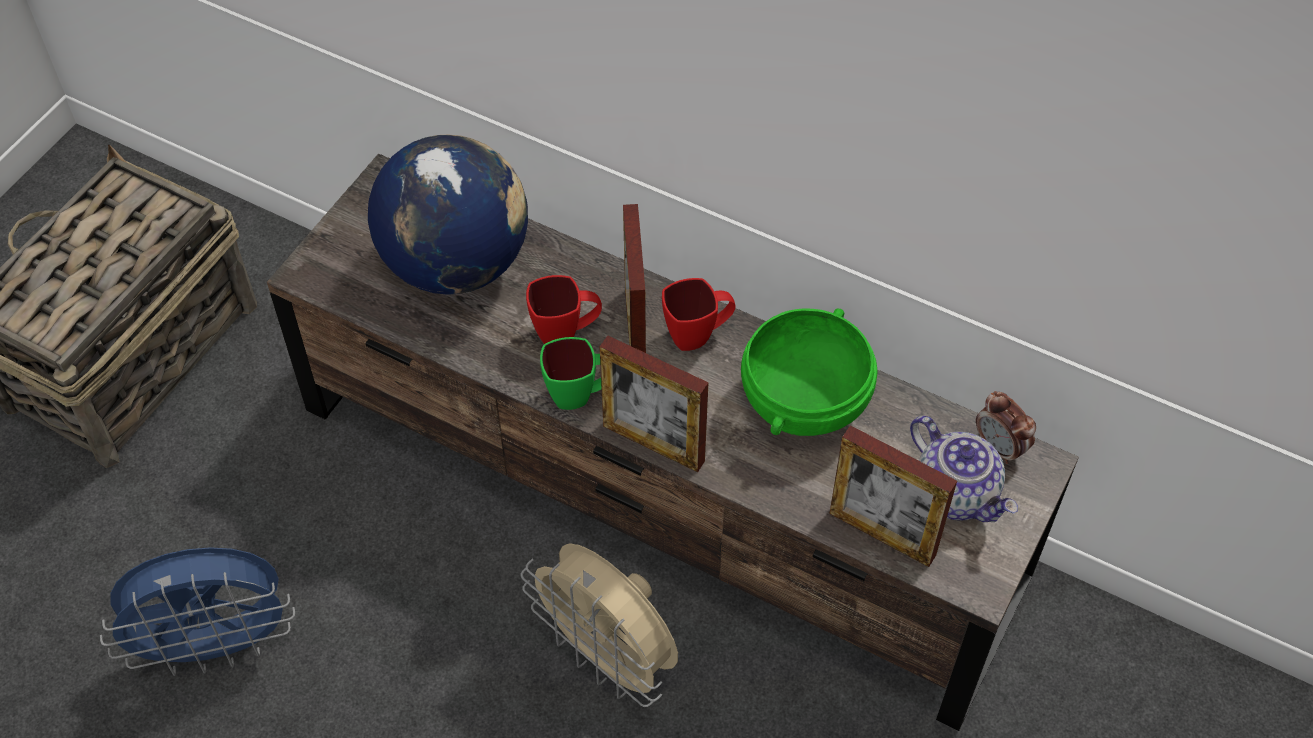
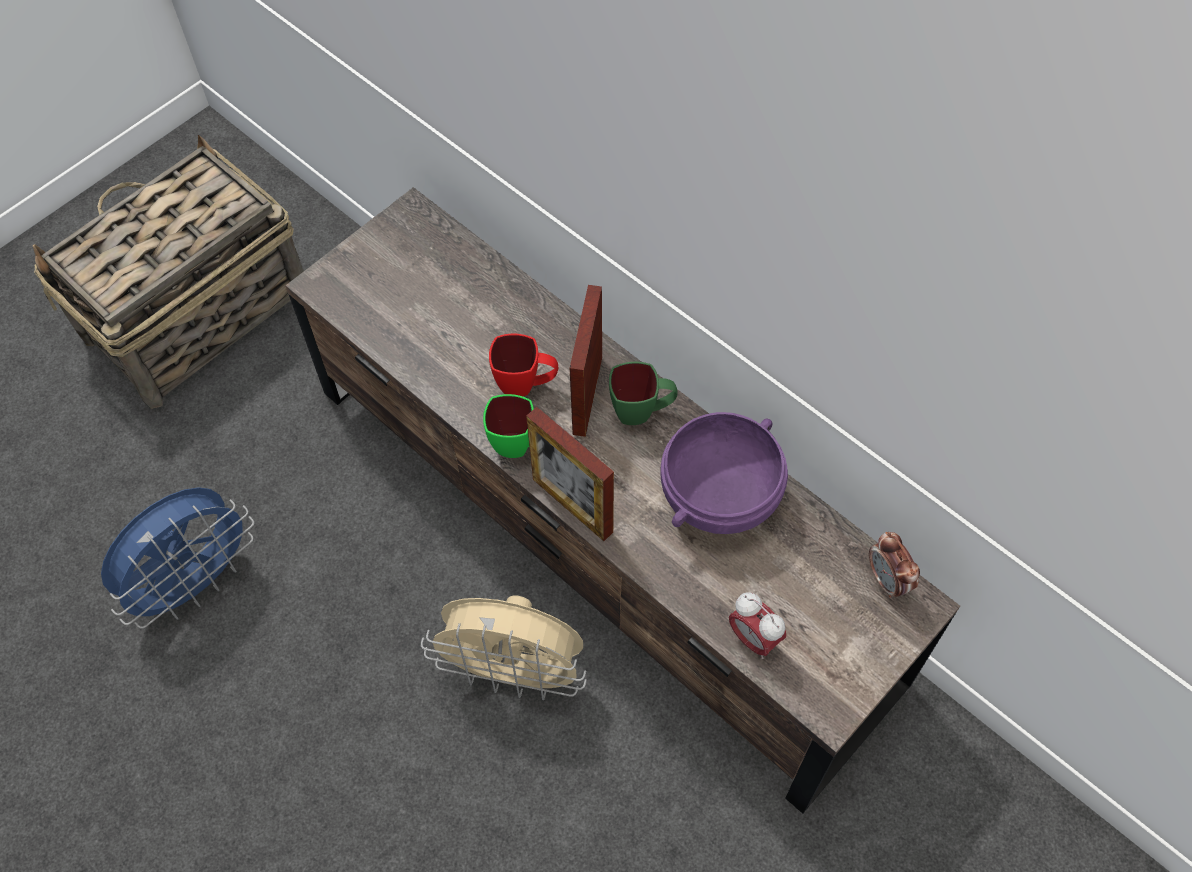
camera: 15 degrees right, 5 degrees up
blue fan [100,547,295,676] -> blue fan turned 45 degrees counterclockwise [101,487,254,629]
globe [368,135,528,295] -> none
beige fan [521,543,678,707] -> beige fan turned 45 degrees counterclockwise [421,595,587,700]
red mug [662,278,735,351] -> green mug [609,362,678,425]
green bowl [741,308,877,436] -> purple bowl [660,412,788,534]
picture frame [829,425,957,567] -> alarm clock [729,592,786,659]
teapot [910,416,1018,522] -> none

